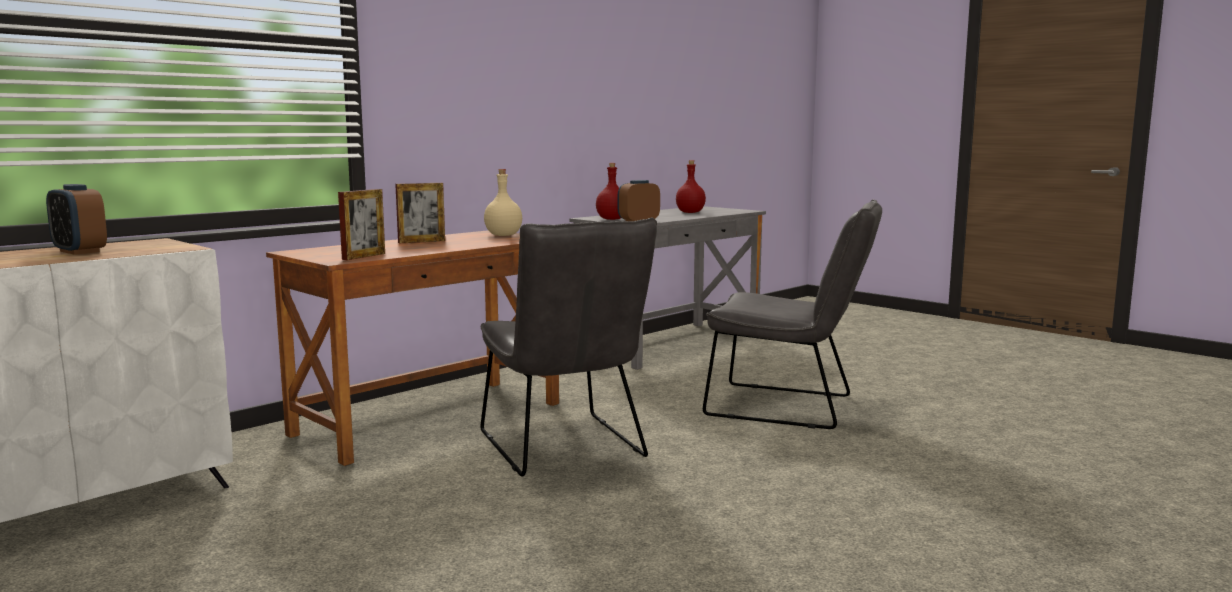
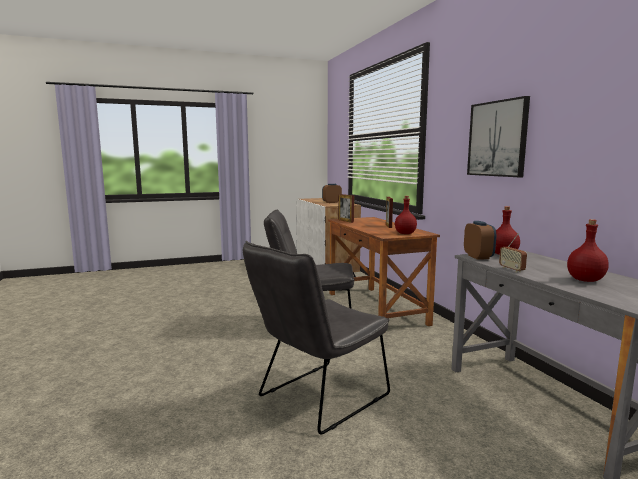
camera: 115 degrees right, 0 degrees up
beige bottle [484,169,522,236] -> red bottle [395,196,417,234]
none -> picture [467,96,530,177]
none -> radio [499,233,527,272]

